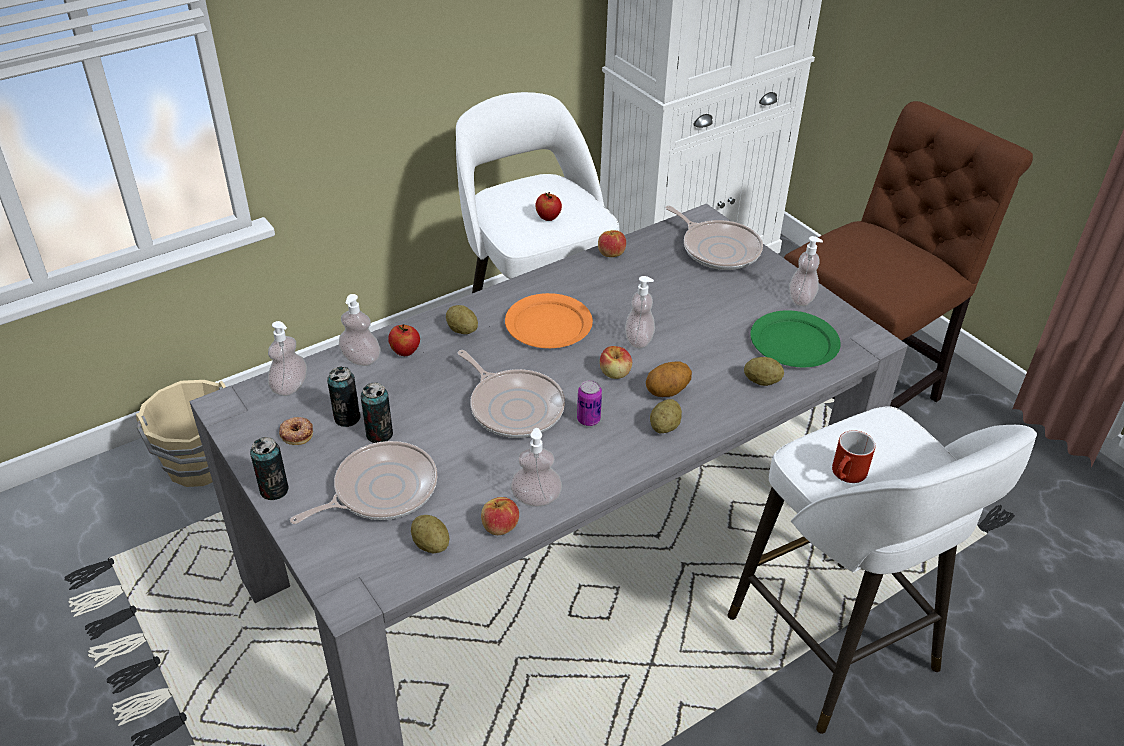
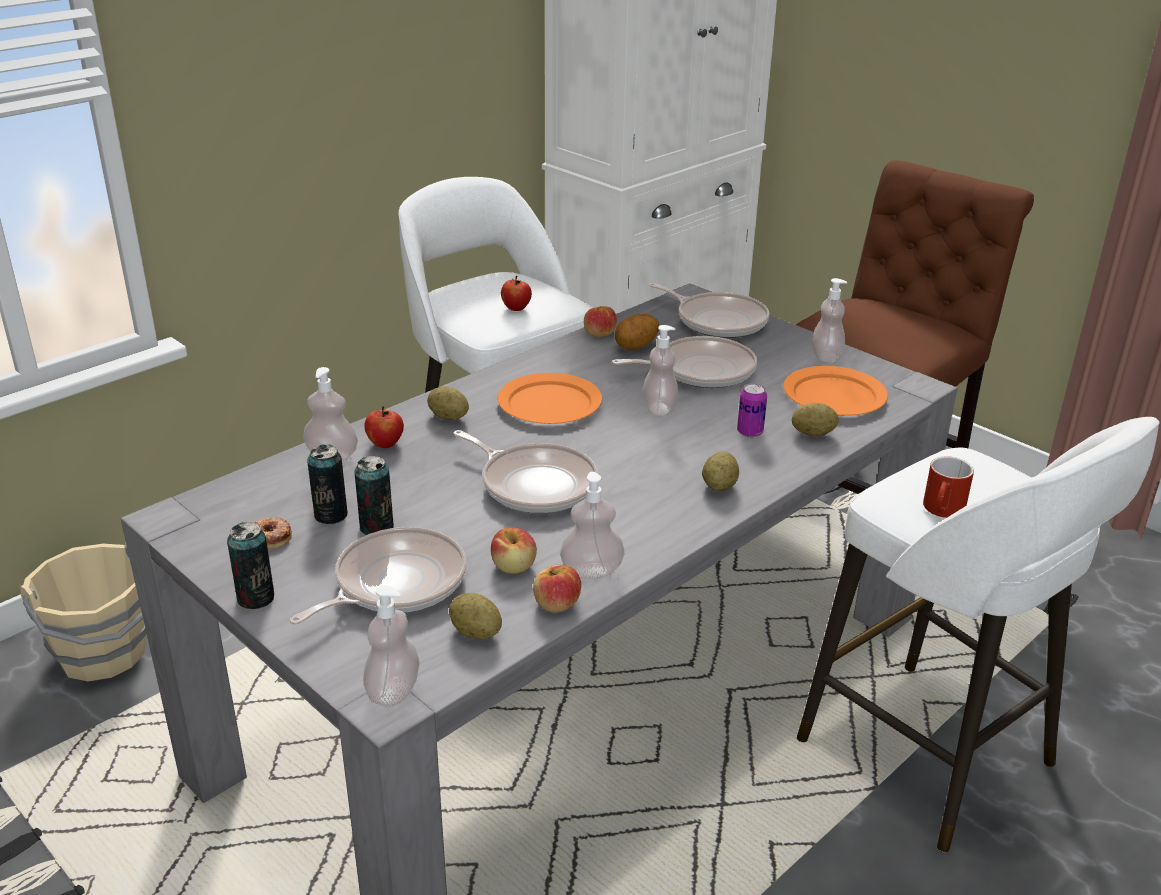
camera: 10 degrees left, 10 degrees down
soap dispenser [268,321,307,396] -> soap dispenser moved to [363,585,420,707]
can [577,380,602,426] -> can moved to [737,383,767,437]
apple [600,346,632,379] -> apple moved to [491,528,537,574]
potato [646,361,692,397] -> potato moved to [615,314,659,350]
green plate [750,310,841,367] -> orange plate [784,366,888,416]
none -> frying pan [612,336,757,388]

